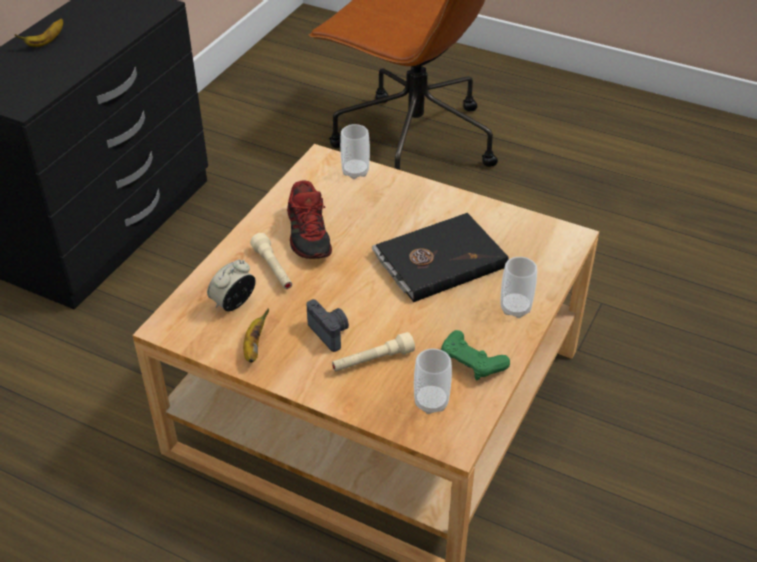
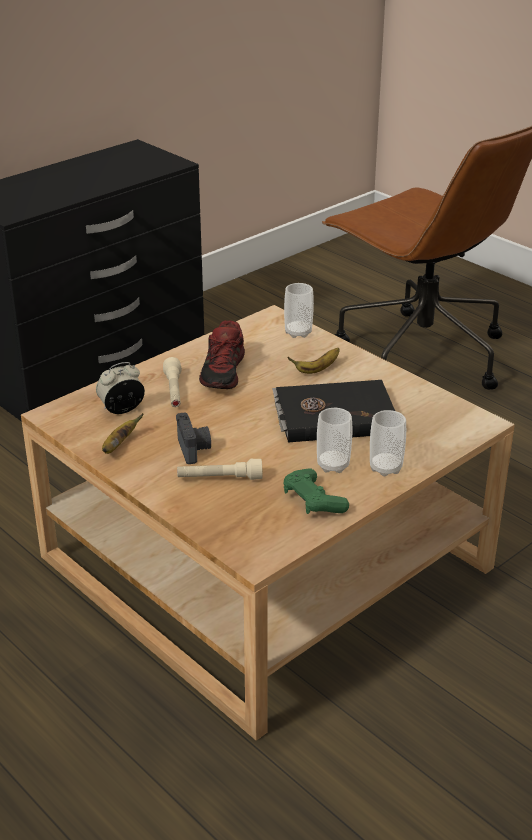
camera: 20 degrees right, 10 degrees down
banana [15,18,63,47] -> banana moved to [287,348,340,374]
cup [414,349,452,414] -> cup moved to [317,408,352,473]

